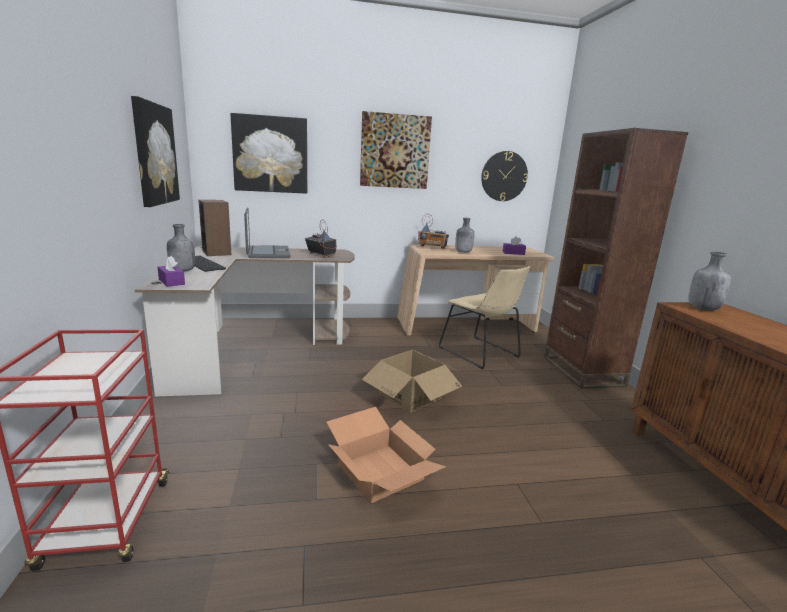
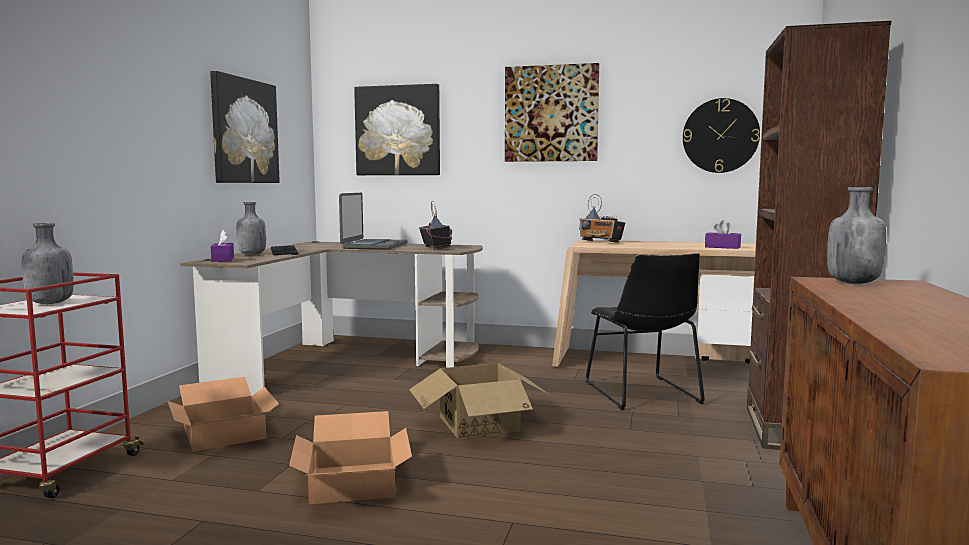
camera: 25 degrees right, 10 degrees down
speaker [199,200,232,256] -> none
beige chair [439,266,530,369] -> black chair [585,253,705,410]
grey bottle [455,218,474,253] -> grey bottle moved to [22,223,73,304]
none -> cardboard box [168,377,279,451]

